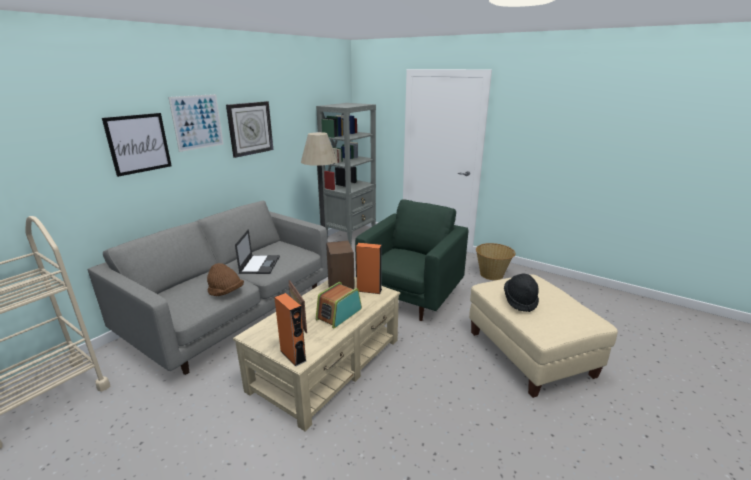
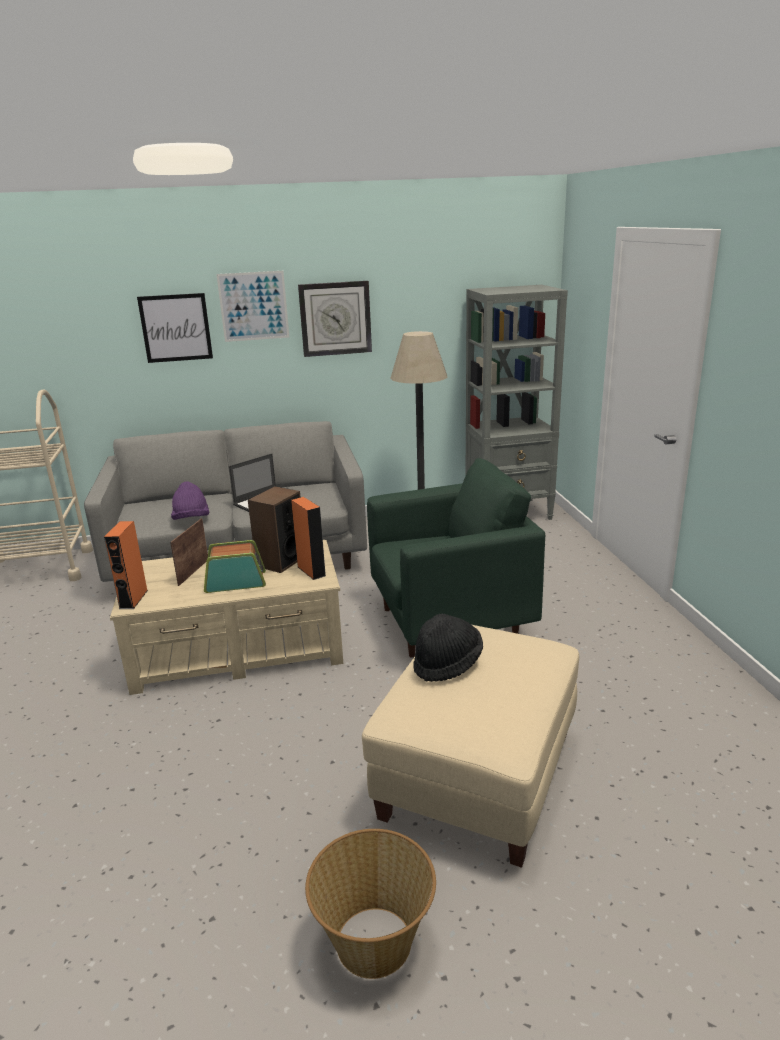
camera: 45 degrees right, 0 degrees up
brown hat [207,263,244,296] -> purple hat [171,481,209,520]
basket [476,243,515,280] -> basket moved to [305,829,436,979]

